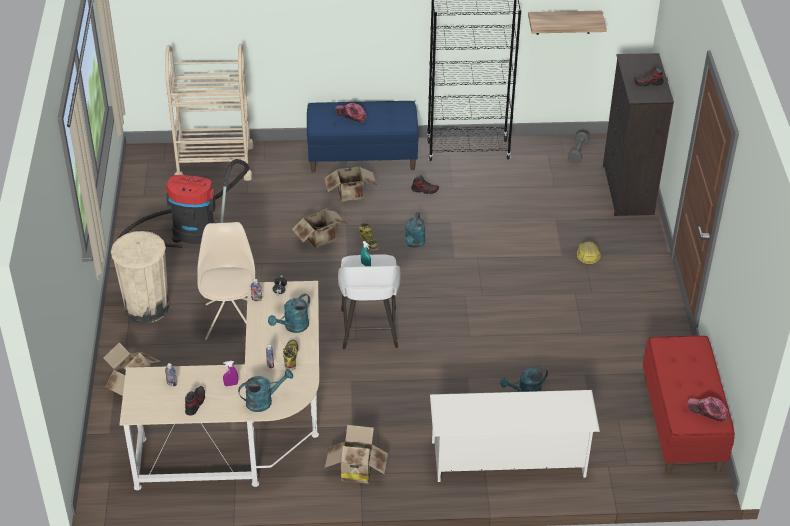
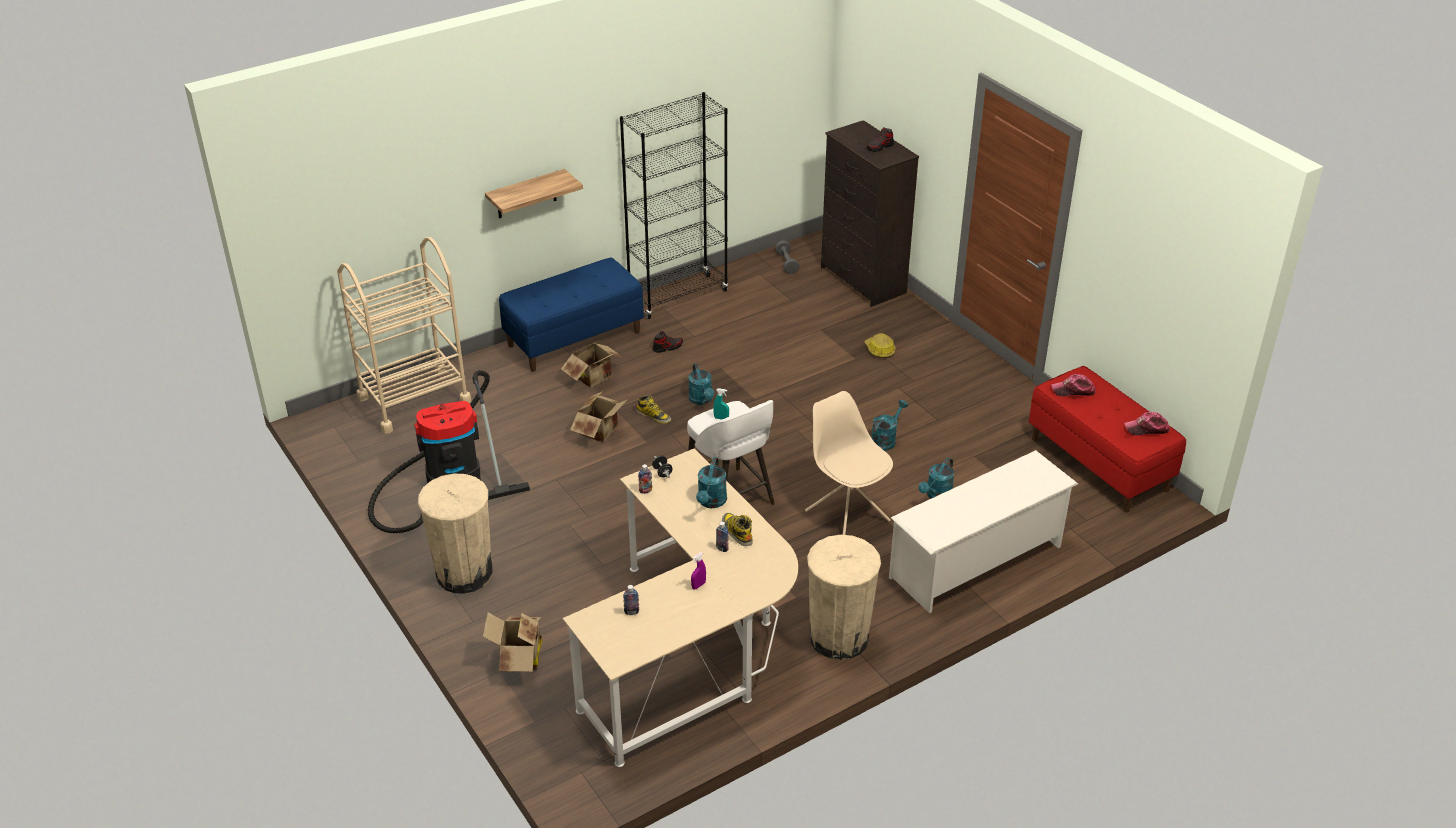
camera: 30 degrees left, 5 degrees down
shoe [185,386,205,416] -> none
beige chair [197,222,255,340] -> beige chair moved to [805,391,893,535]
turquoise watering can [238,369,293,412] -> turquoise watering can moved to [871,400,908,451]
cardboard box [325,425,388,484] -> beige trash can [807,535,881,660]
cap [335,103,367,122] -> cap moved to [1051,374,1096,396]
shelf [528,11,607,35] -> shelf moved to [485,169,583,218]

